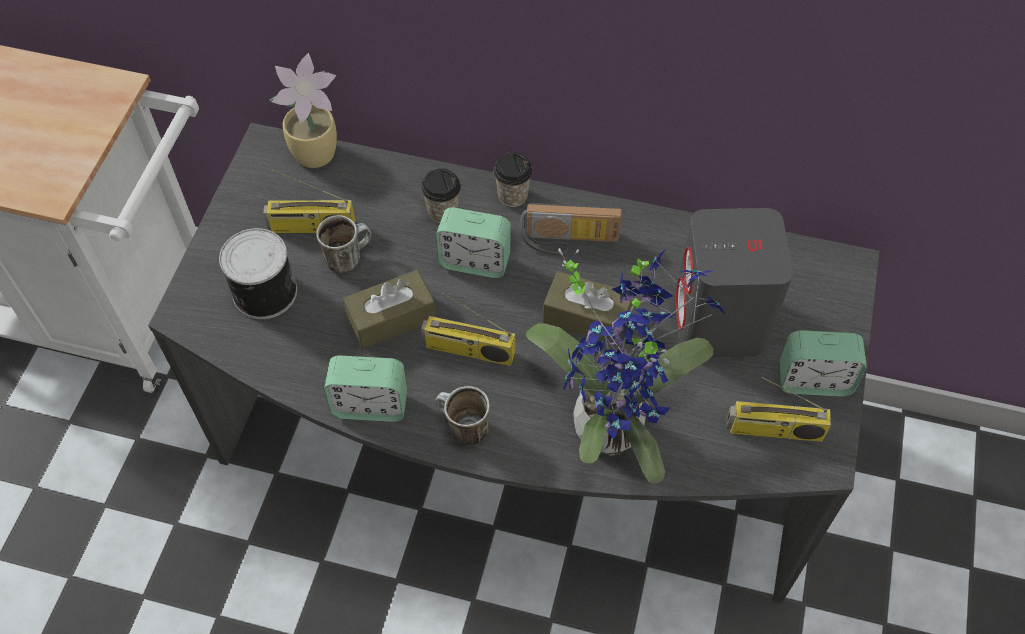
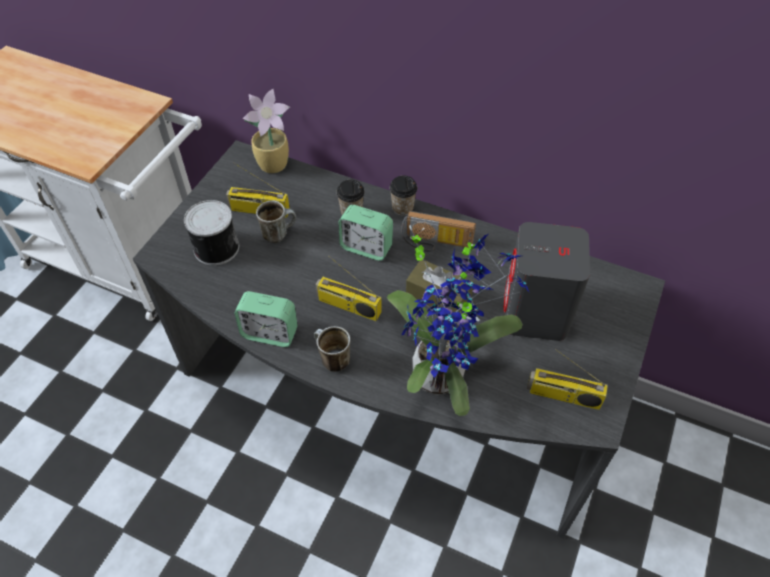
camera: 10 degrees right, 5 degrees down
brown tissue box [343,270,436,349] -> none
alarm clock [780,330,867,397] -> none

